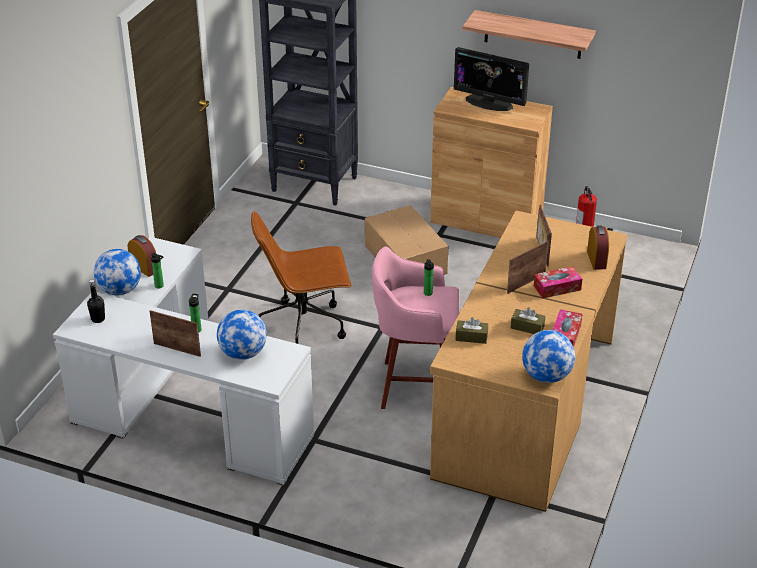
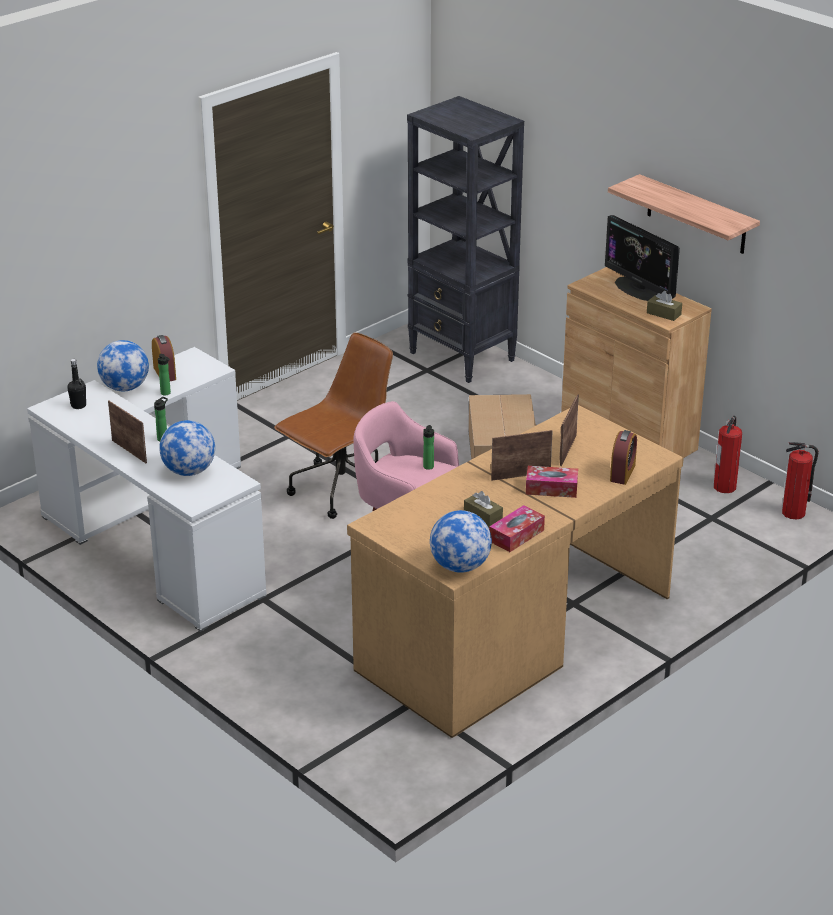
camera: 25 degrees right, 5 degrees down
brown office chair [251,211,352,344] -> brown office chair turned 120 degrees clockwise [274,332,393,519]
brown tissue box [455,317,488,344] -> brown tissue box moved to [647,291,682,321]
none -> fire extinguisher [782,442,819,520]

